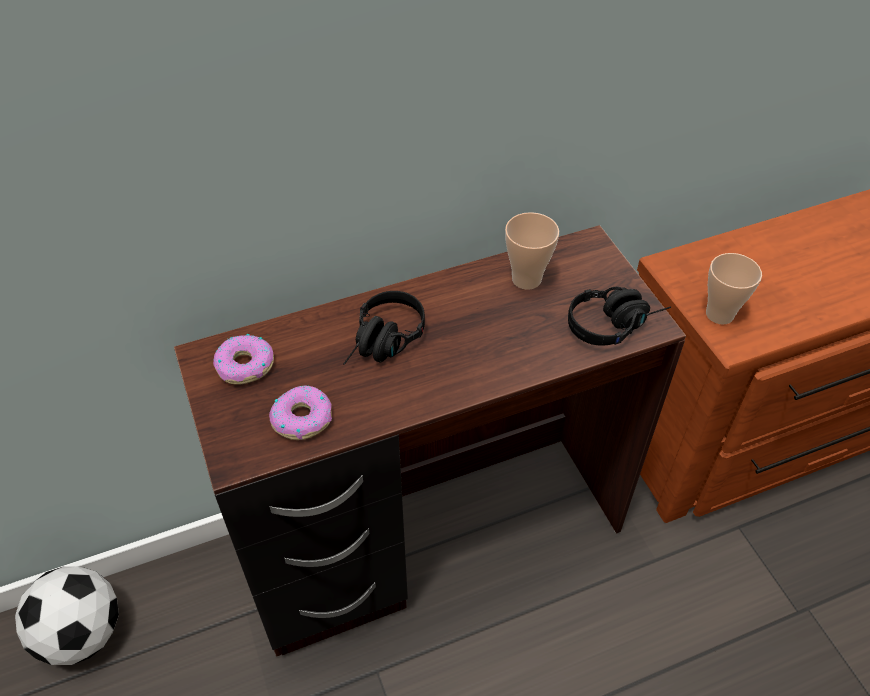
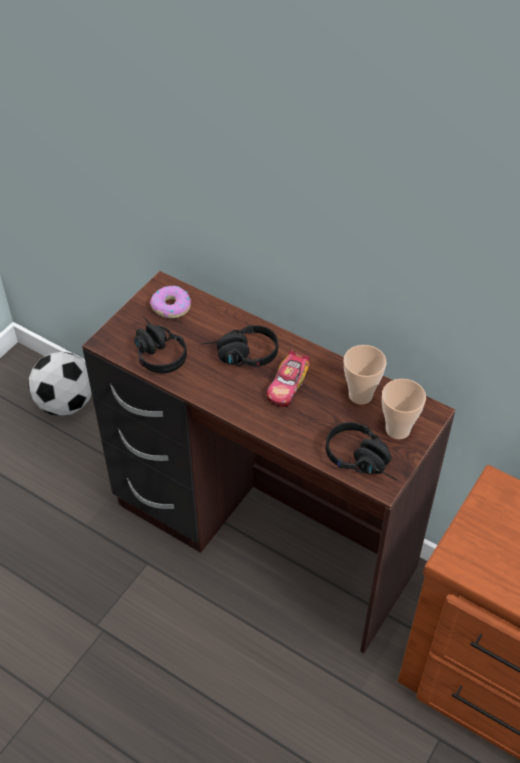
camera: 55 degrees right, 0 degrees up
donut [269,385,332,440] -> black headphones [134,316,187,373]
cup [706,253,762,325] -> cup moved to [382,379,426,439]
none -> toy car [266,350,310,407]

